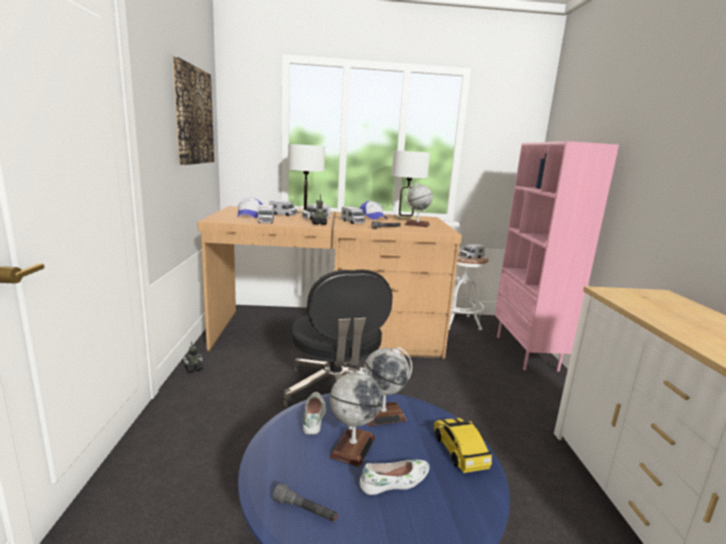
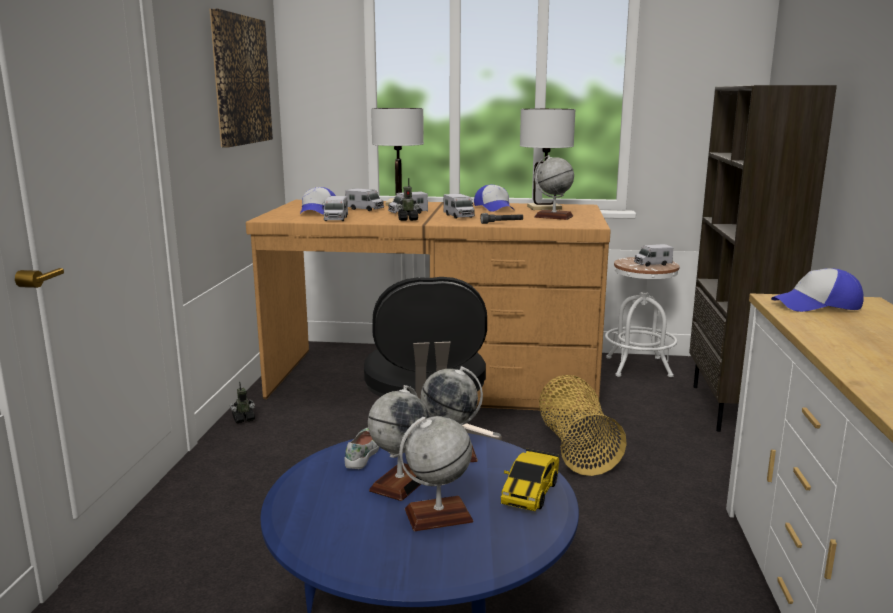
camera: 10 degrees right, 0 degrees up
grey flashlight [273,483,338,522] -> none
white shoe [359,459,429,495] -> globe [399,416,473,531]
toy car [434,418,493,473] -> toy car turned 150 degrees counterclockwise [501,449,560,511]
pink bookcase [495,141,619,372] -> brown bookcase [689,85,837,432]
none -> basket [539,375,627,476]
none -> cap [771,268,864,312]

